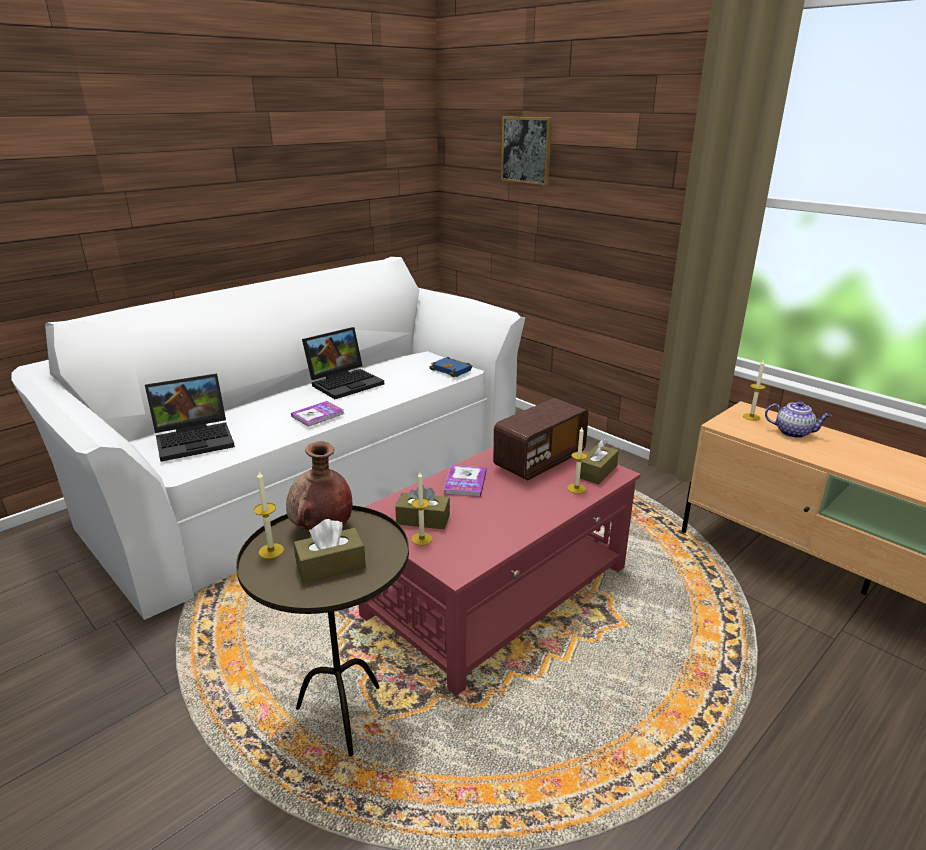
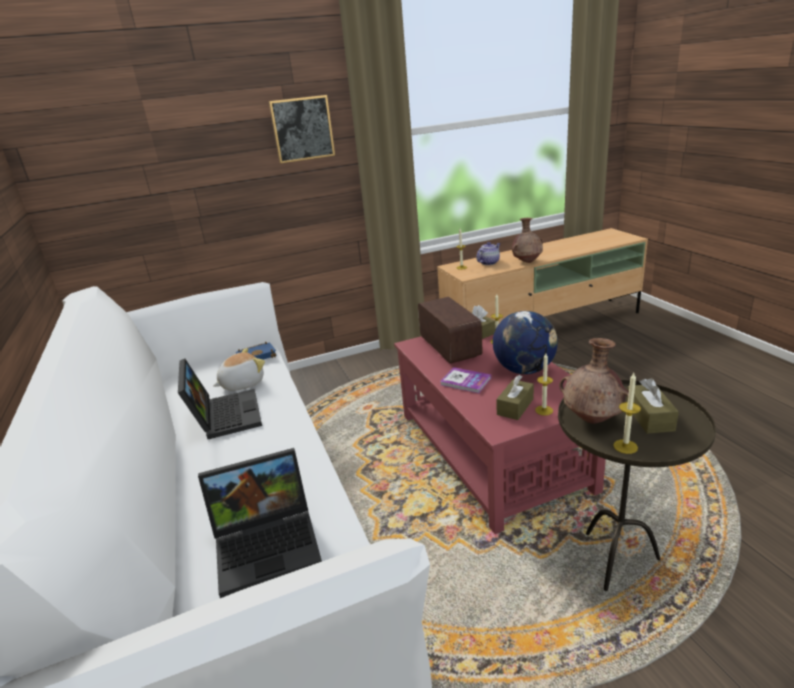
camera: 65 degrees left, 0 degrees up
laptop [145,373,235,462] -> laptop turned 75 degrees clockwise [198,448,322,598]
book [291,401,344,427] -> none
picture [501,116,552,185] -> picture moved to [269,95,335,164]
none -> plush toy [213,348,265,391]
none -> globe [493,311,558,374]
none -> brown vase [512,218,543,263]

